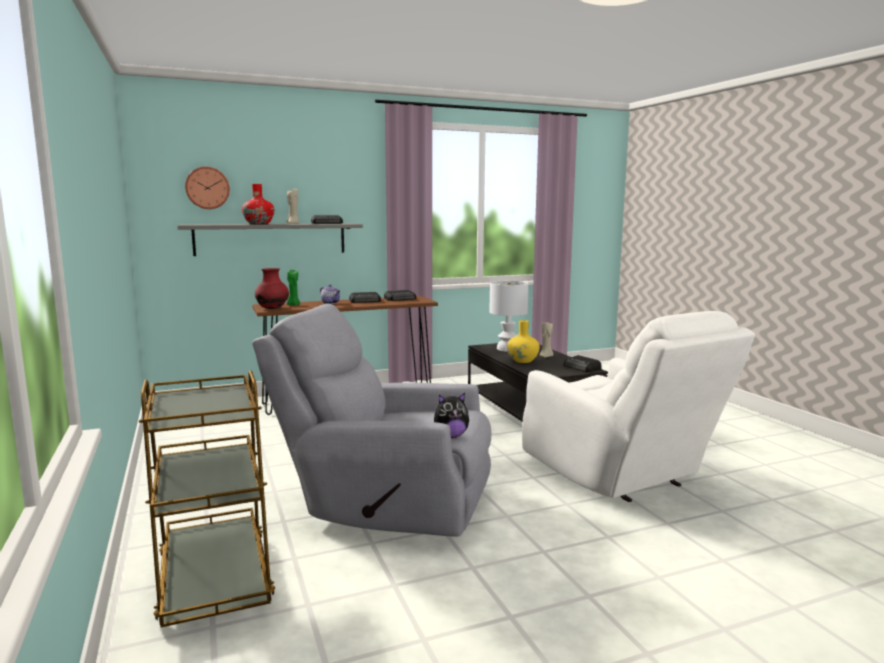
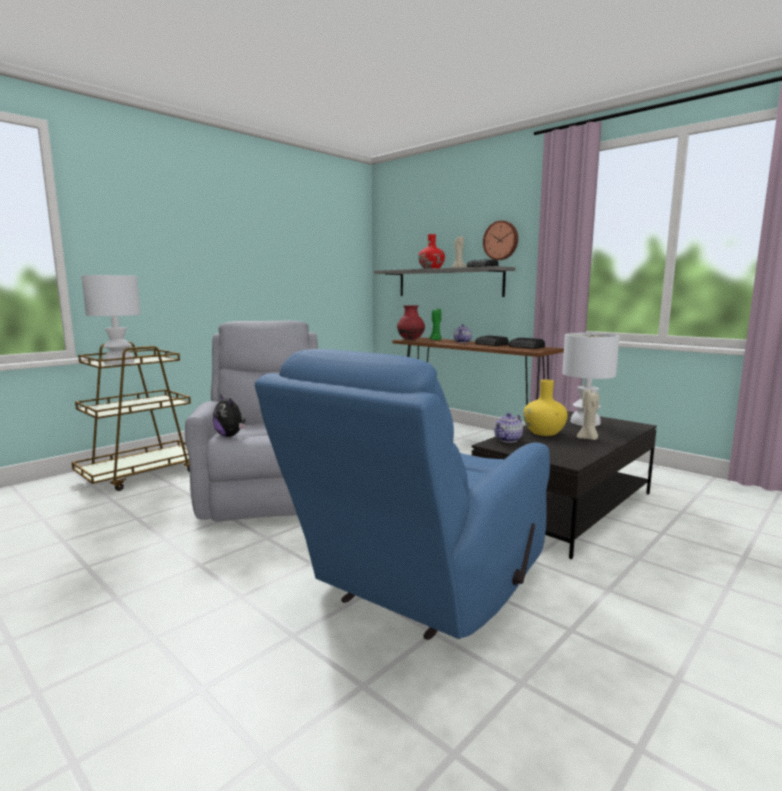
camera: 65 degrees right, 0 degrees up
wall clock [185,167,230,209] -> wall clock moved to [483,221,518,260]
white armchair [522,311,755,502] -> blue armchair [254,349,550,640]
radio [564,355,602,372] -> none
none -> white table lamp [81,275,141,364]
none -> teapot [494,413,523,443]

